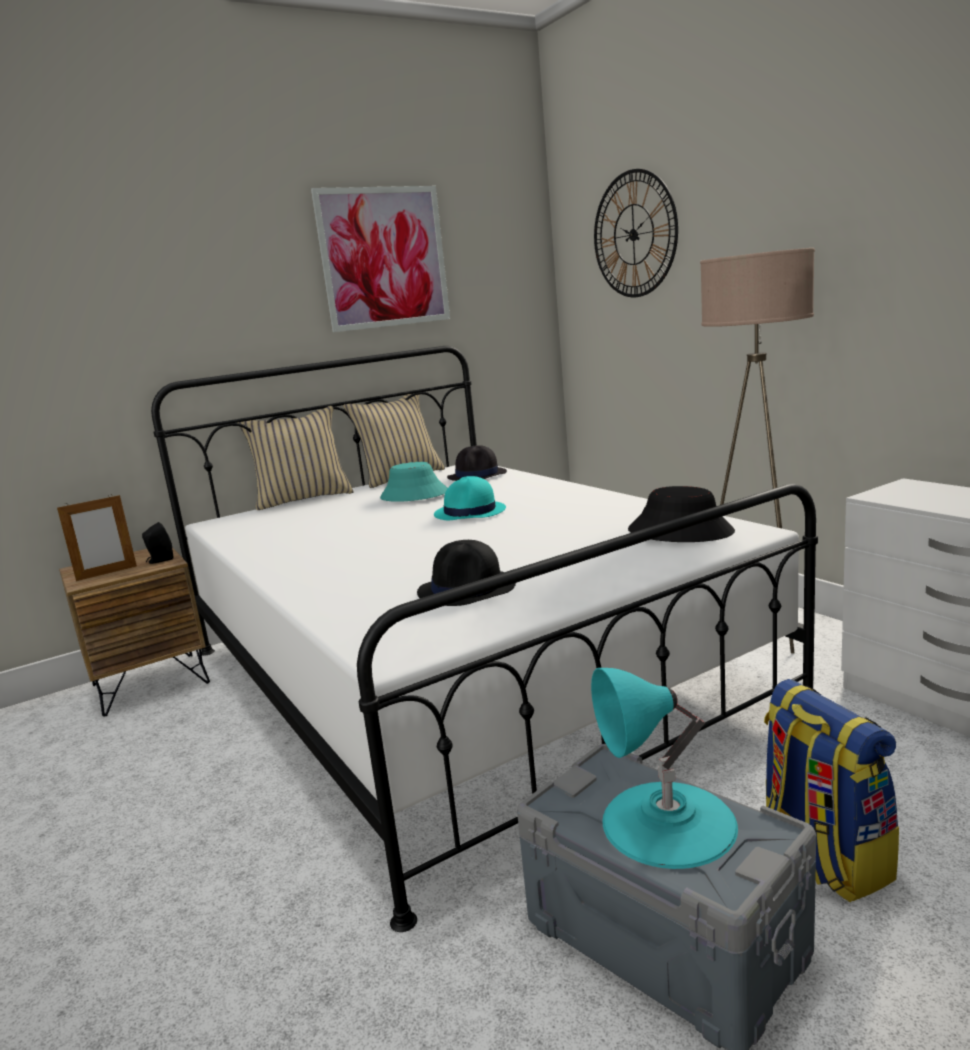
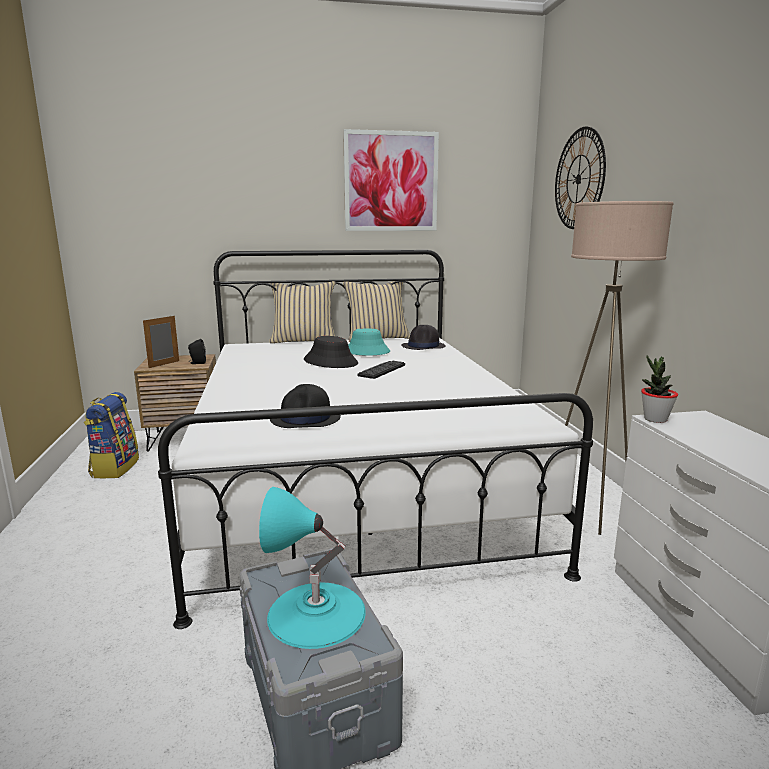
camera: 20 degrees right, 0 degrees up
picture frame [57,494,137,581] -> picture frame turned 135 degrees clockwise [143,315,179,368]
turquoise hat [434,476,506,520] -> keyboard [357,361,405,379]
black hat [628,486,735,542] -> black hat moved to [304,336,358,368]
backpack [764,679,899,903] -> backpack moved to [84,392,139,478]
none -> potted plant [641,355,678,423]

